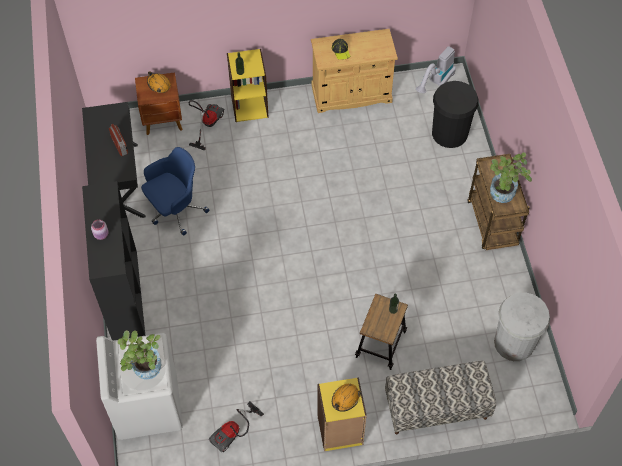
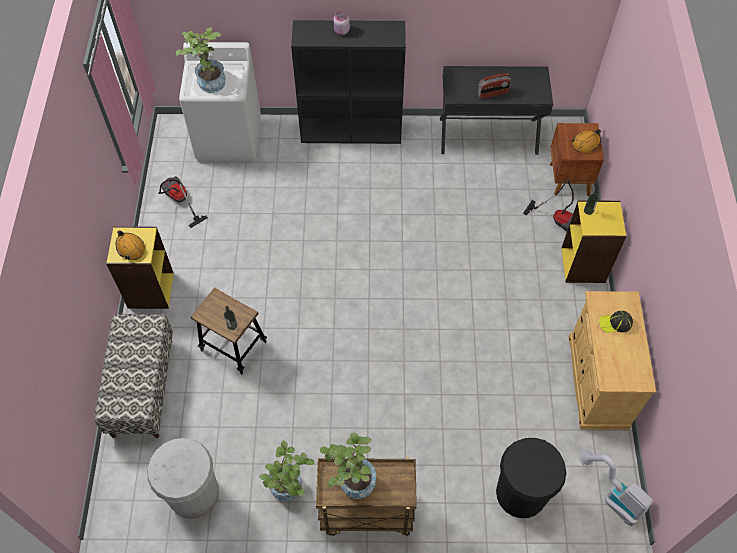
camera: 100 degrees right, 0 degrees up
blue office chair [141,147,209,235] -> none
none -> potted plant [259,440,314,501]

